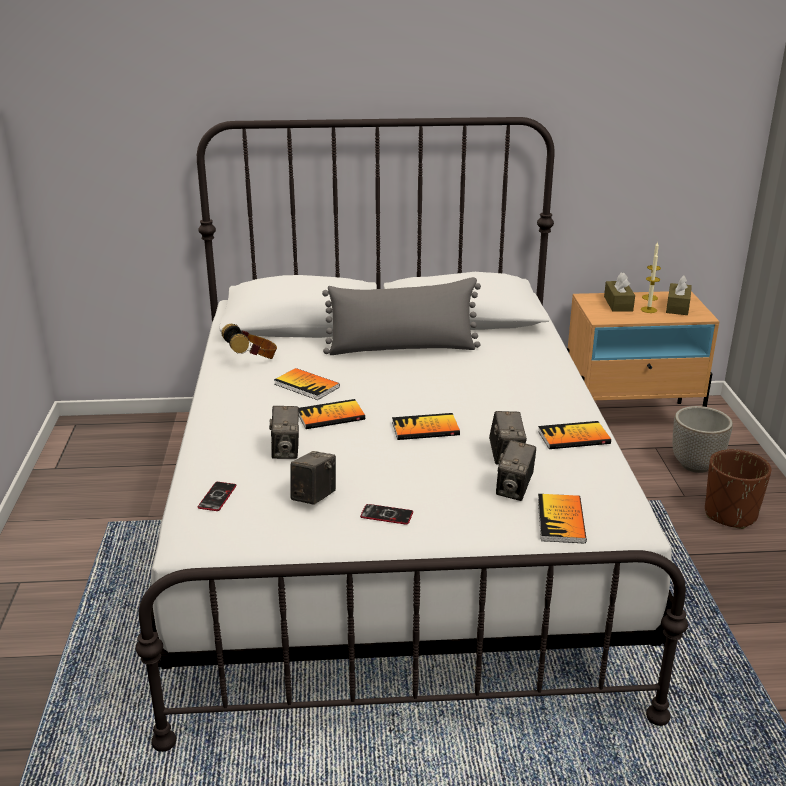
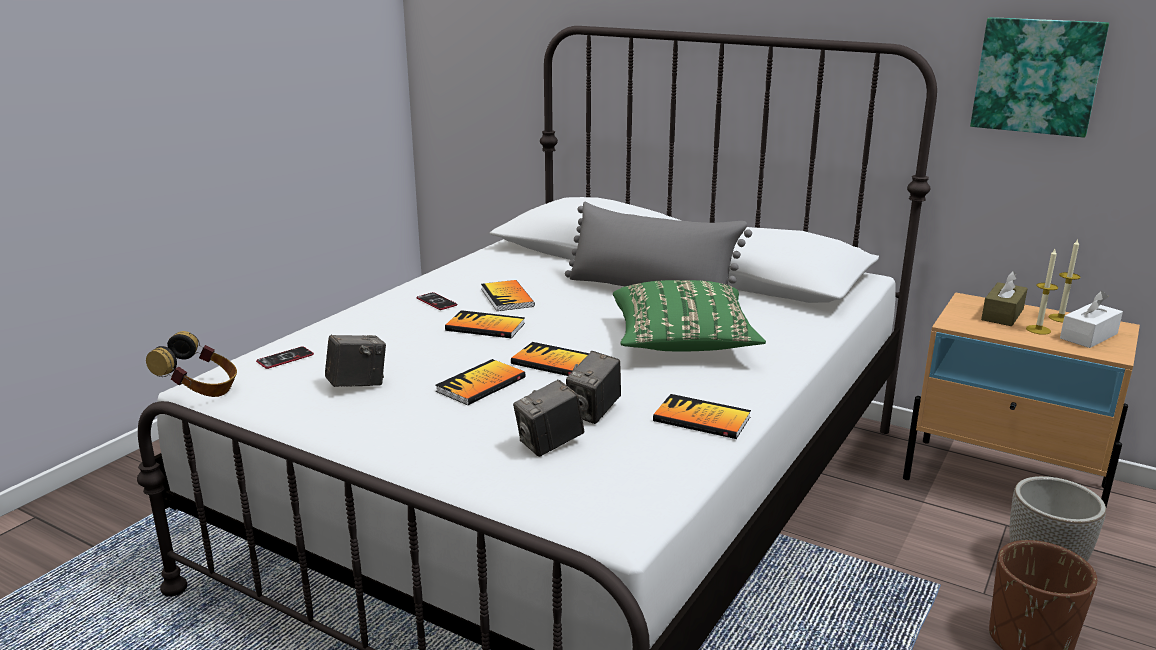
camera: 35 degrees right, 5 degrees down
headphones [221,324,277,359] -> headphones moved to [146,331,237,397]
camera [269,406,299,459] -> none
phone [360,504,413,525] -> phone moved to [416,292,457,310]
book [538,494,587,544] -> book moved to [436,359,526,405]
brown tissue box [666,275,692,315] -> white tissue box [1060,291,1123,348]
none -> green pillow [613,280,766,351]
none -> picture [970,17,1109,138]

